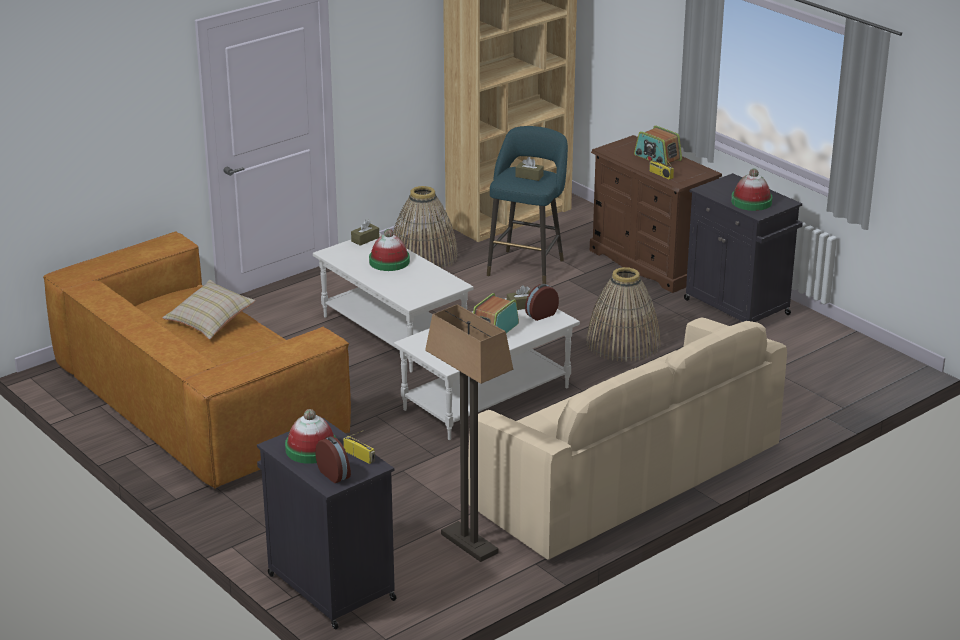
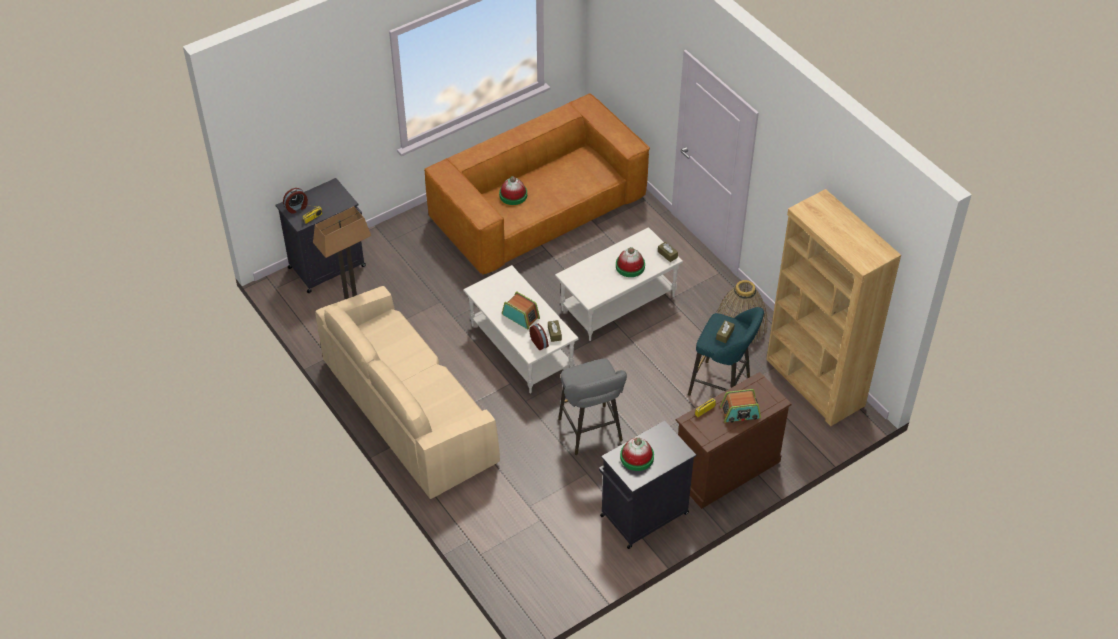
camera: 95 degrees right, 20 degrees up
beige pillow [163,280,255,340] -> none
hat [285,409,336,464] -> hat moved to [499,176,527,205]
basket [586,267,660,362] -> grey stool [558,359,627,455]
radio [634,125,682,166] -> radio turned 150 degrees counterclockwise [720,389,761,423]

